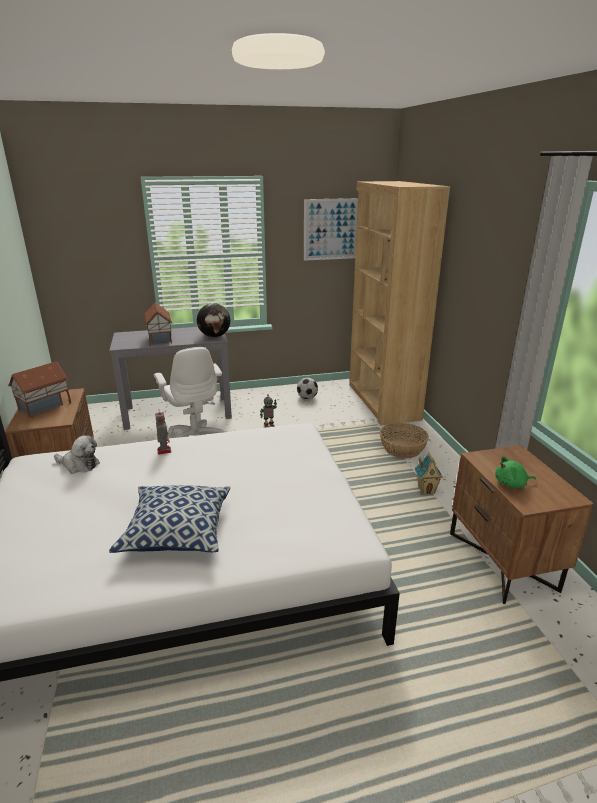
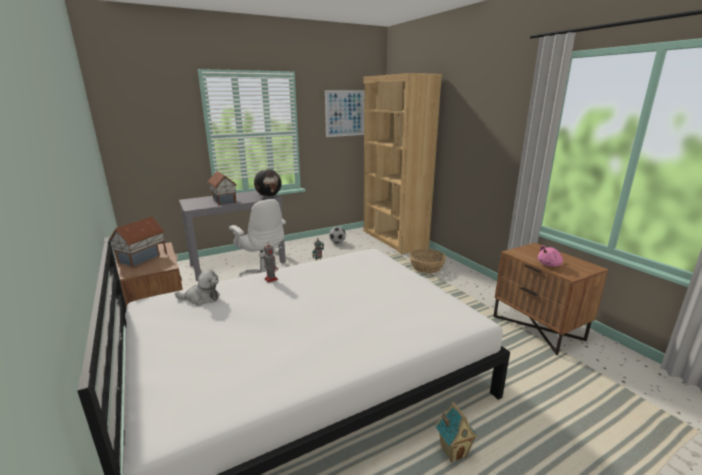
camera: 15 degrees left, 5 degrees down
pillow [109,485,230,553] -> none
toy house [415,452,443,494] -> toy house moved to [436,402,478,463]
green plush toy [495,456,536,488] -> pink plush toy [537,245,564,267]

